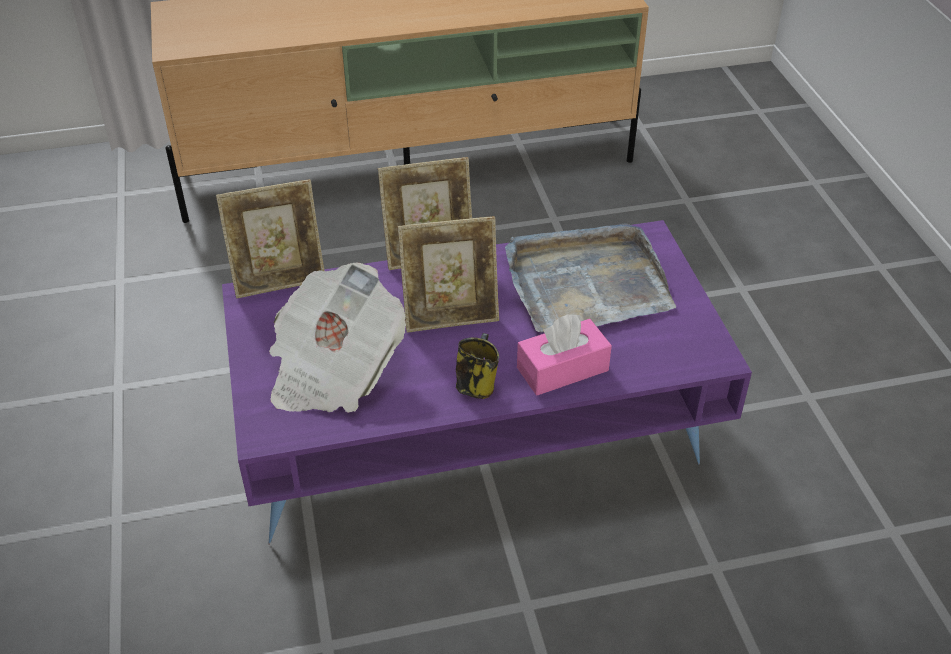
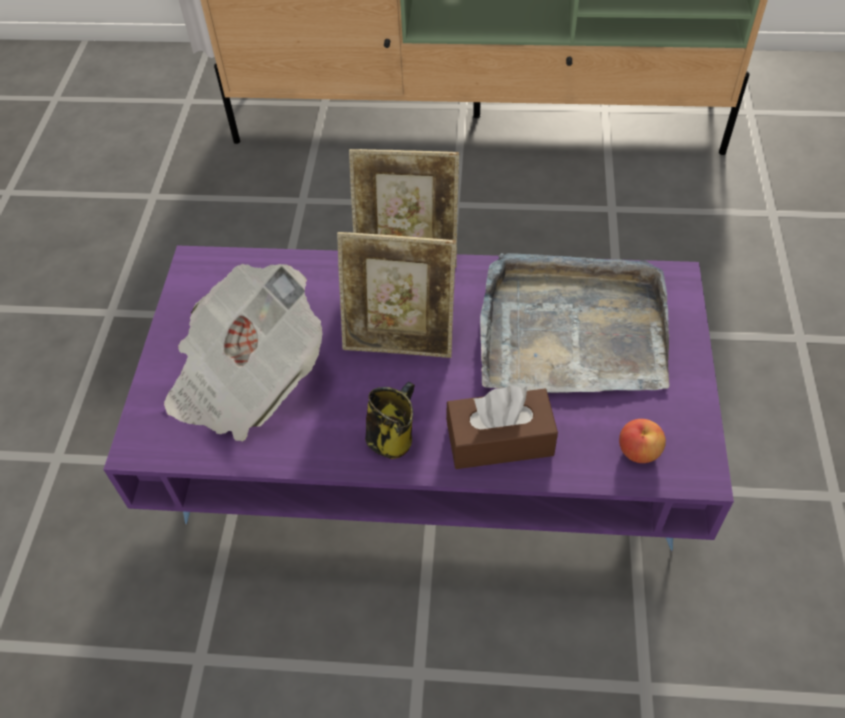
camera: 20 degrees right, 10 degrees up
picture frame [216,179,325,299] -> none
pink tissue box [517,314,612,395] -> brown tissue box [446,386,558,469]
none -> apple [619,419,666,463]

